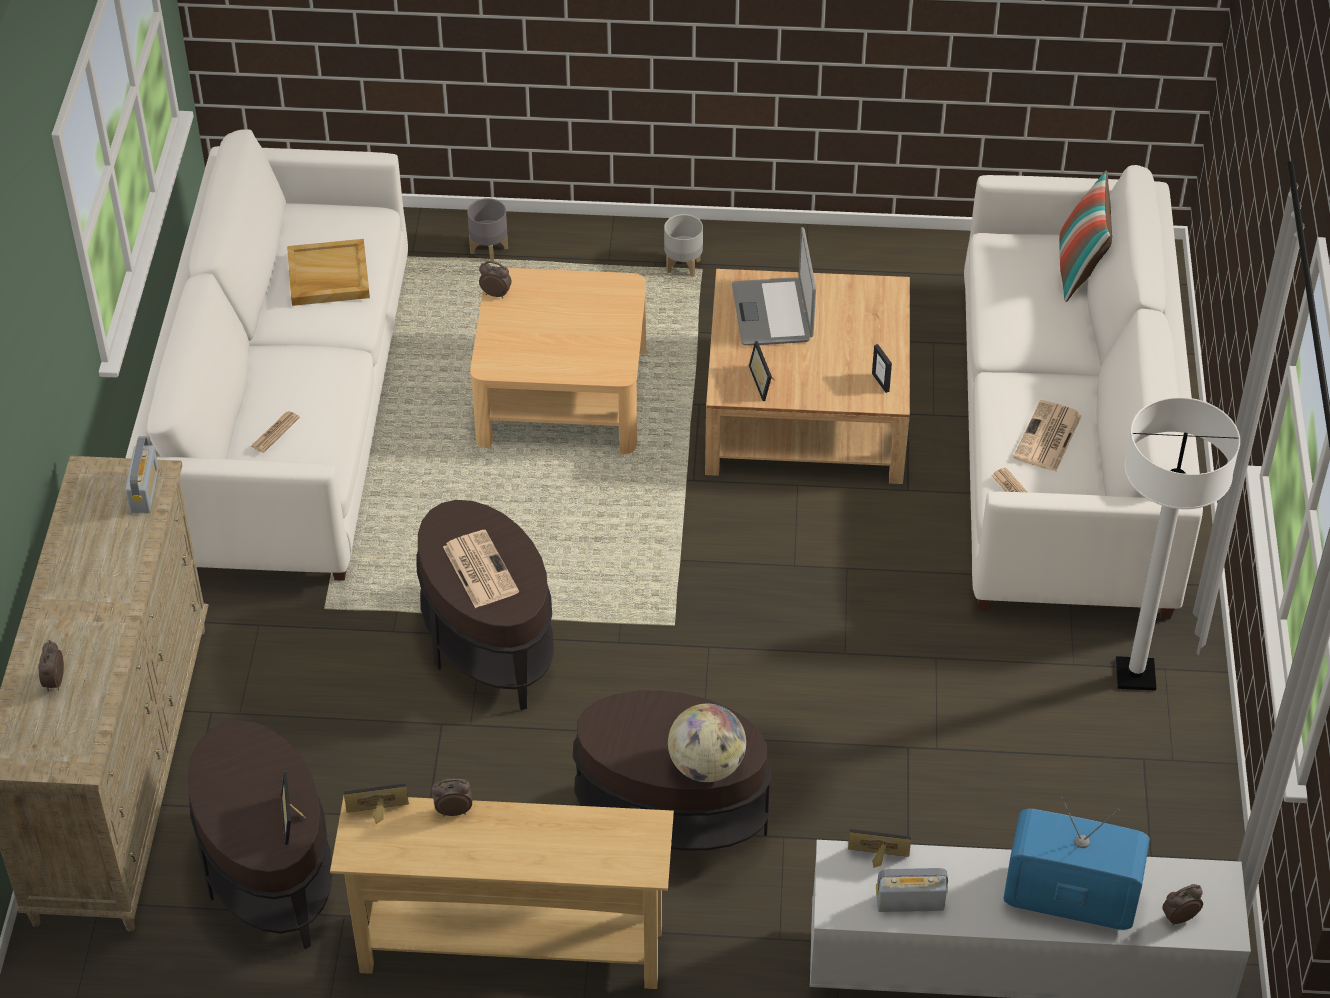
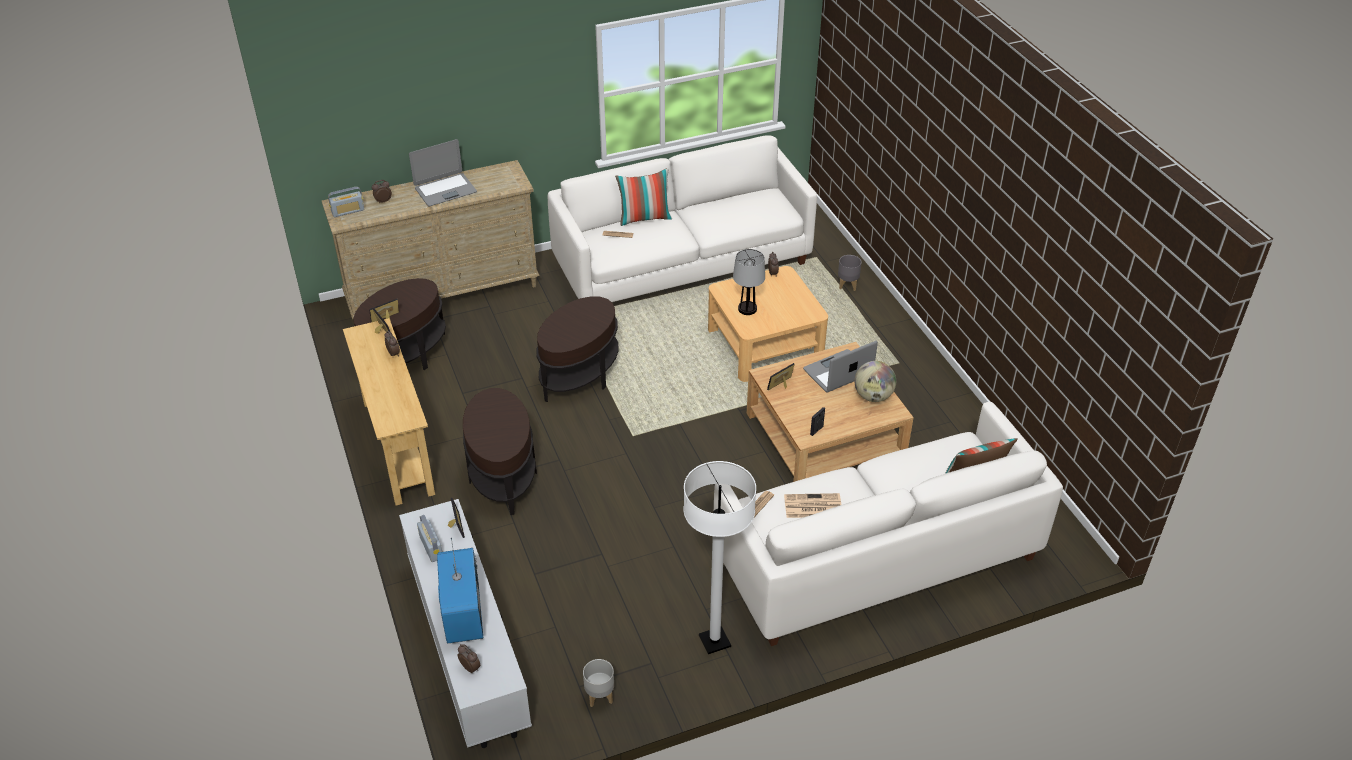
camera: 65 degrees right, 5 degrees down
radio [125,437,159,513] -> radio moved to [328,187,364,217]
beige tray [287,239,370,306] -> none
newspaper [443,530,519,608] -> none
grey planter [664,214,703,277] -> grey planter moved to [583,659,614,707]
globe [668,704,746,782] -> globe moved to [854,361,896,402]
none -> laptop [409,139,477,206]
none -> pillow [615,168,672,226]
none -> table lamp [733,249,765,315]

